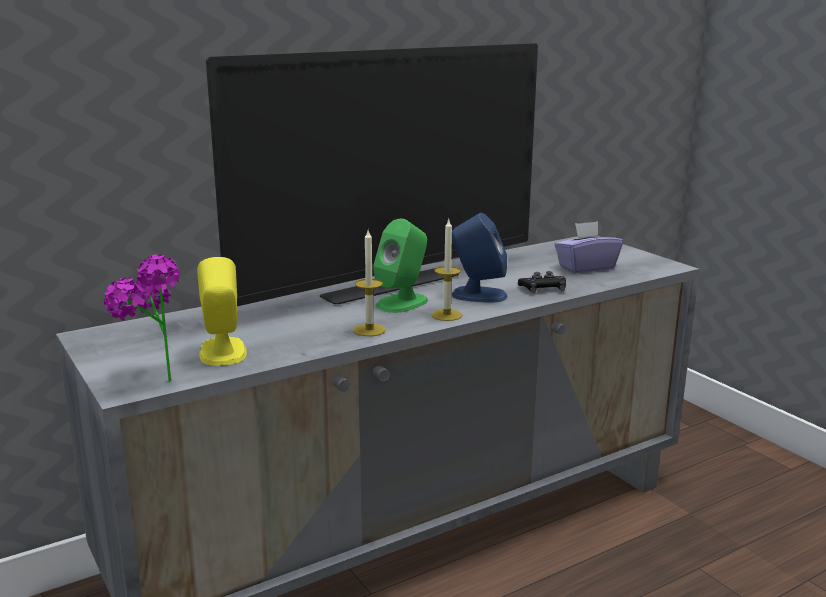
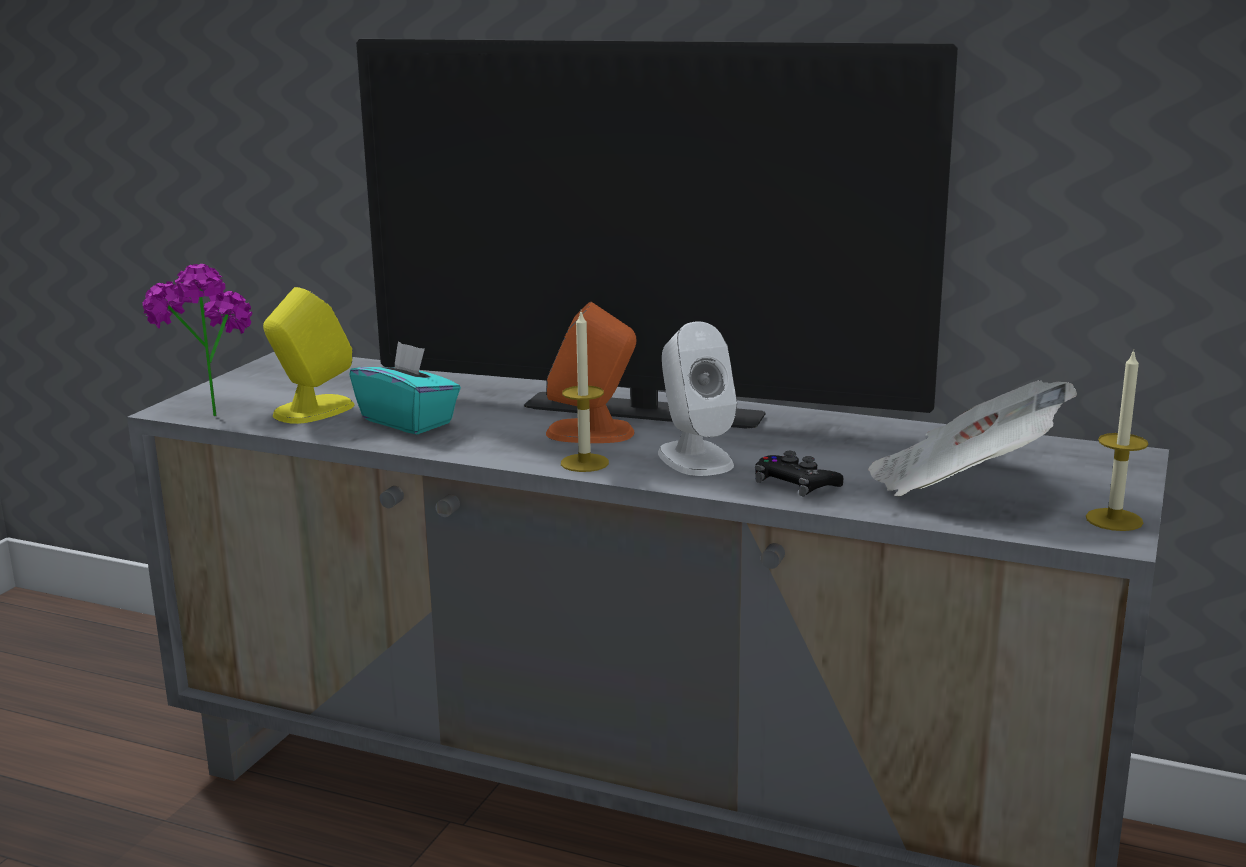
camera: 55 degrees right, 0 degrees up
candle [354,230,386,336] -> candle moved to [1086,349,1148,531]
green speaker [373,219,428,313] -> orange speaker [546,302,637,443]
blue speaker [452,213,507,302] -> white speaker [658,321,737,476]
purple tissue box [555,221,623,273] -> newspaper [868,380,1077,497]
none -> turquoise tissue box [349,341,461,434]

